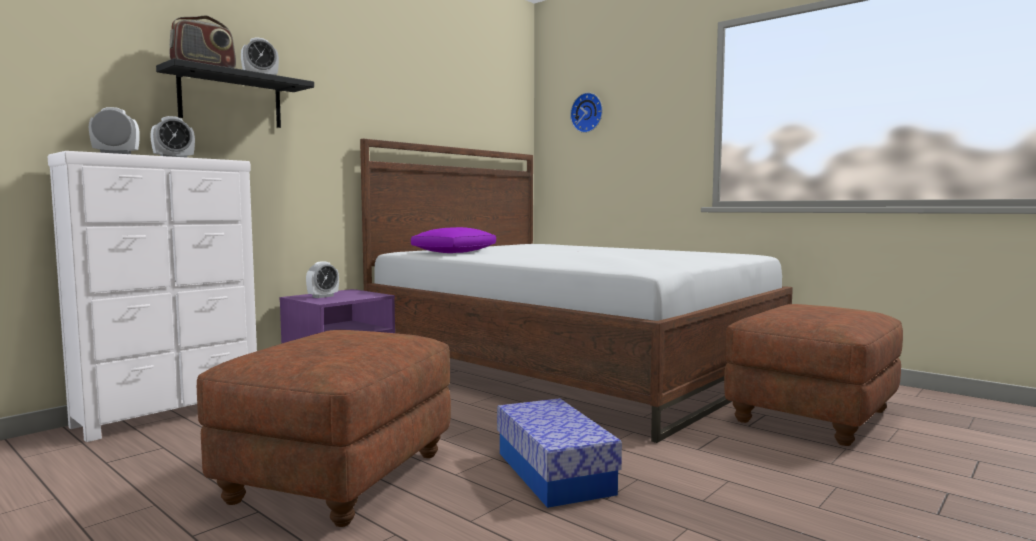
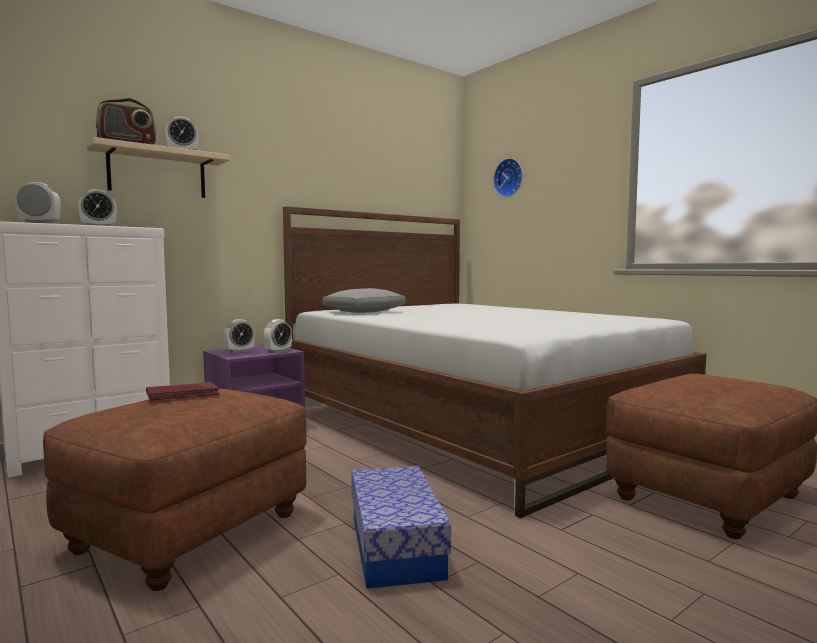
camera: 10 degrees right, 0 degrees up
black shelf [156,58,314,128] -> beige shelf [87,137,231,198]
purple pillow [411,227,496,253] -> grey pillow [323,288,406,313]
none -> red book [146,382,220,400]
none -> alarm clock [264,319,292,353]

